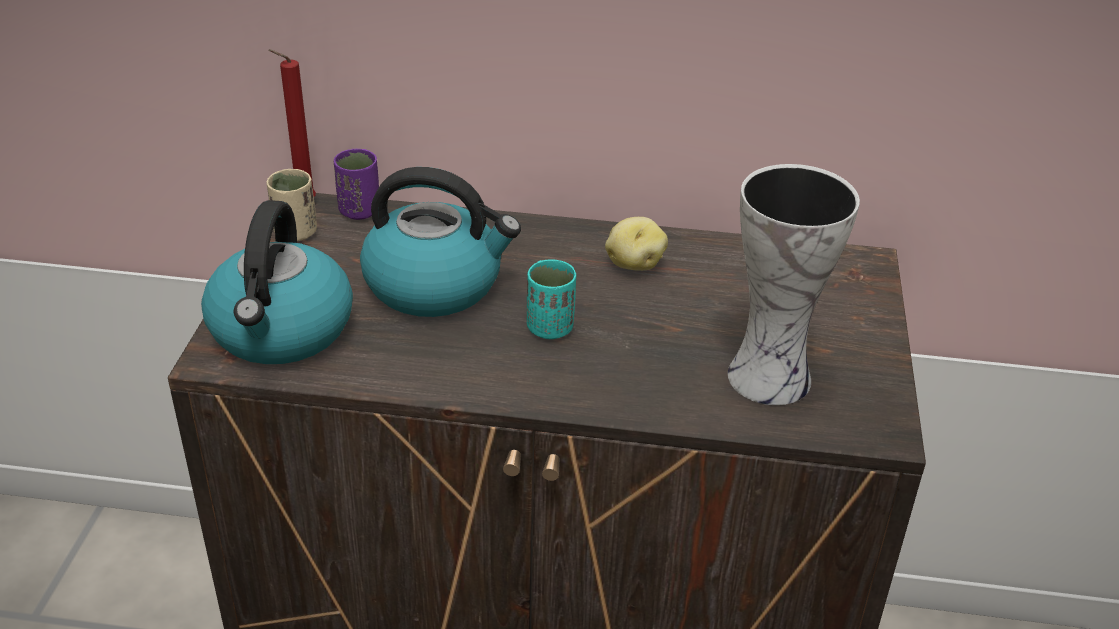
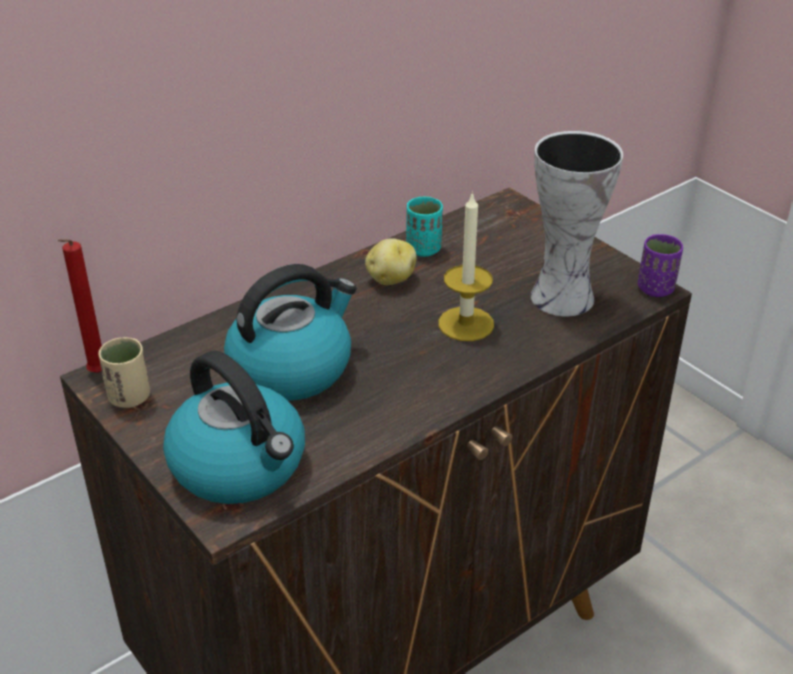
camera: 45 degrees left, 0 degrees up
purple cup [334,149,379,220] -> purple cup moved to [638,234,683,297]
turquoise cup [527,260,576,339] -> turquoise cup moved to [406,197,443,257]
none -> candle [438,191,494,341]

